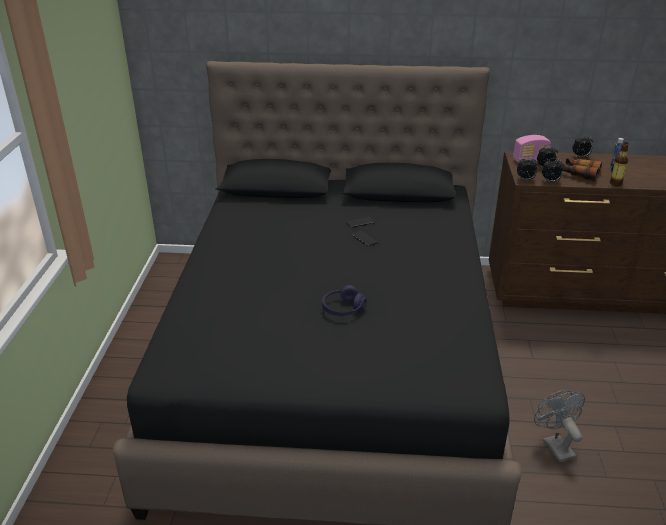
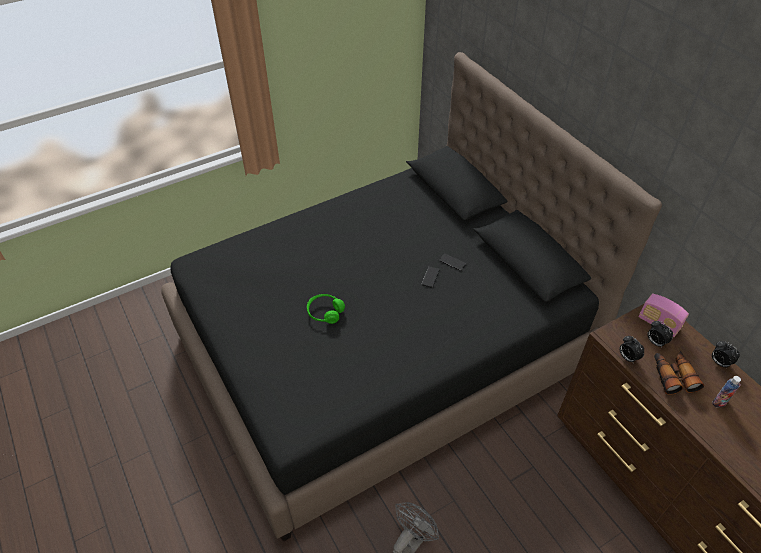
camera: 55 degrees right, 15 degrees up
purple headphones [322,285,367,316] -> green headphones [307,294,345,324]
alarm clock [517,156,538,180] -> none
bottle [610,142,629,186] -> none

